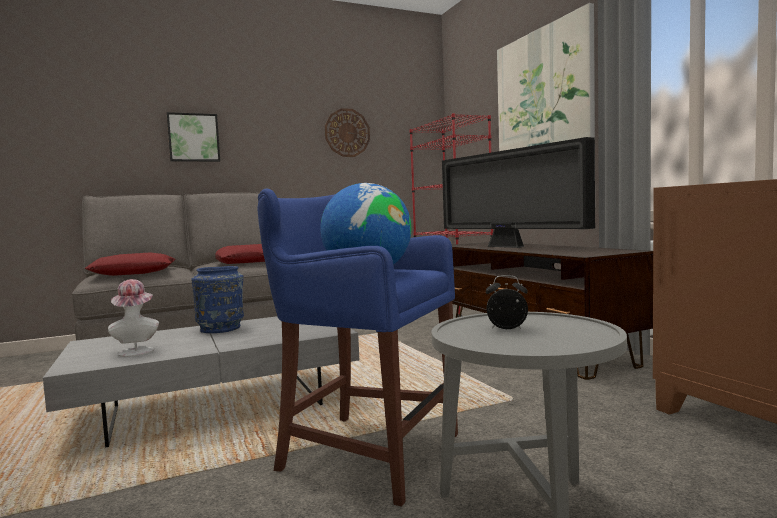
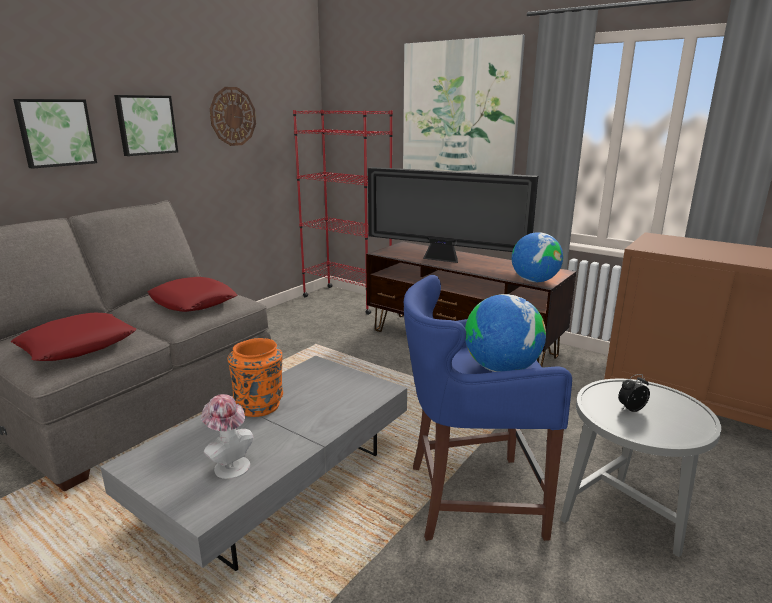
camera: 30 degrees left, 15 degrees up
blue vase [191,266,244,333] -> orange vase [227,338,283,417]
none -> picture [114,95,178,156]
none -> globe [512,232,563,282]

